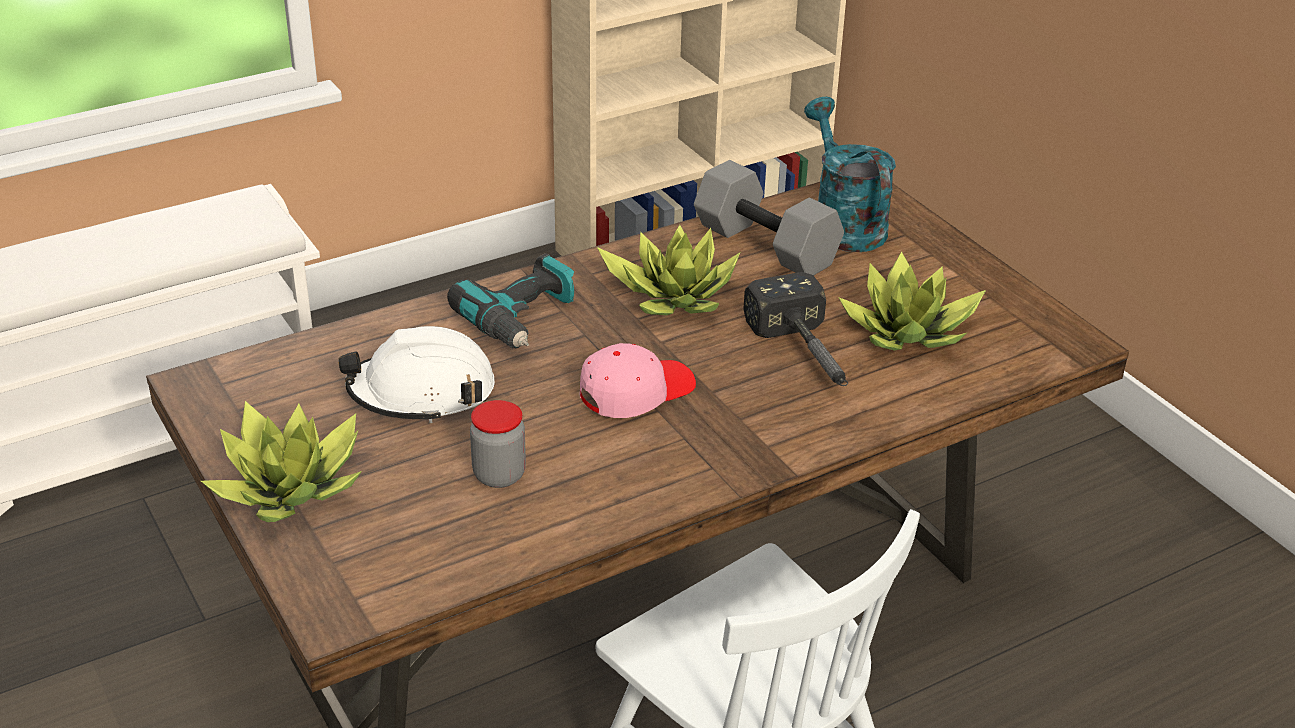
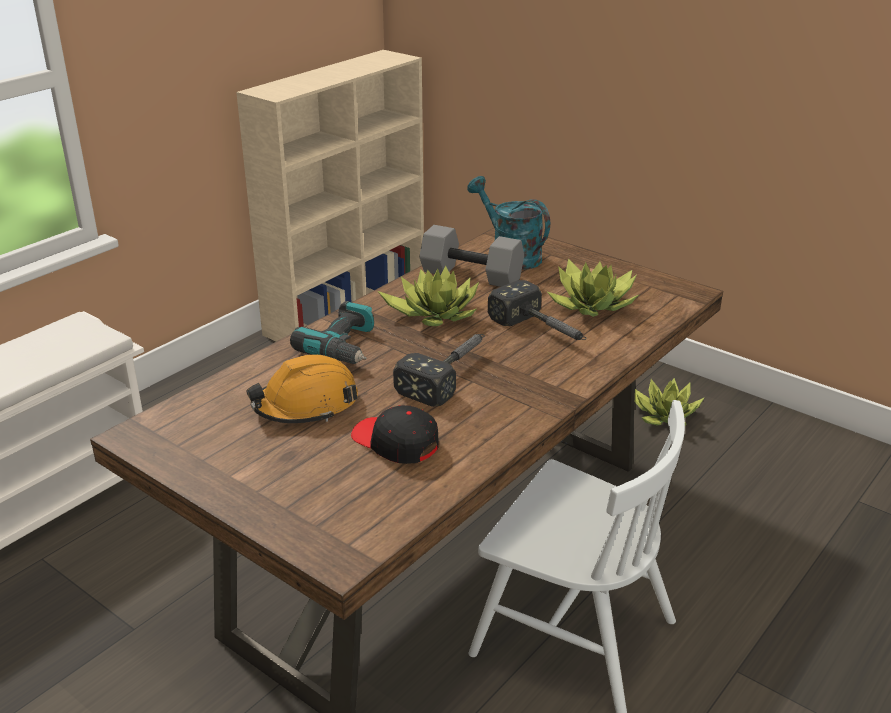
camera: 20 degrees left, 5 degrees down
potted plant [201,401,362,522] -> potted plant moved to [635,378,705,425]
white hard hat [338,326,495,423] -> orange hard hat [246,355,358,423]
jar [470,400,526,488] -> black cap [351,405,439,464]
pink cap [579,343,696,418] -> hammer [393,334,485,407]

